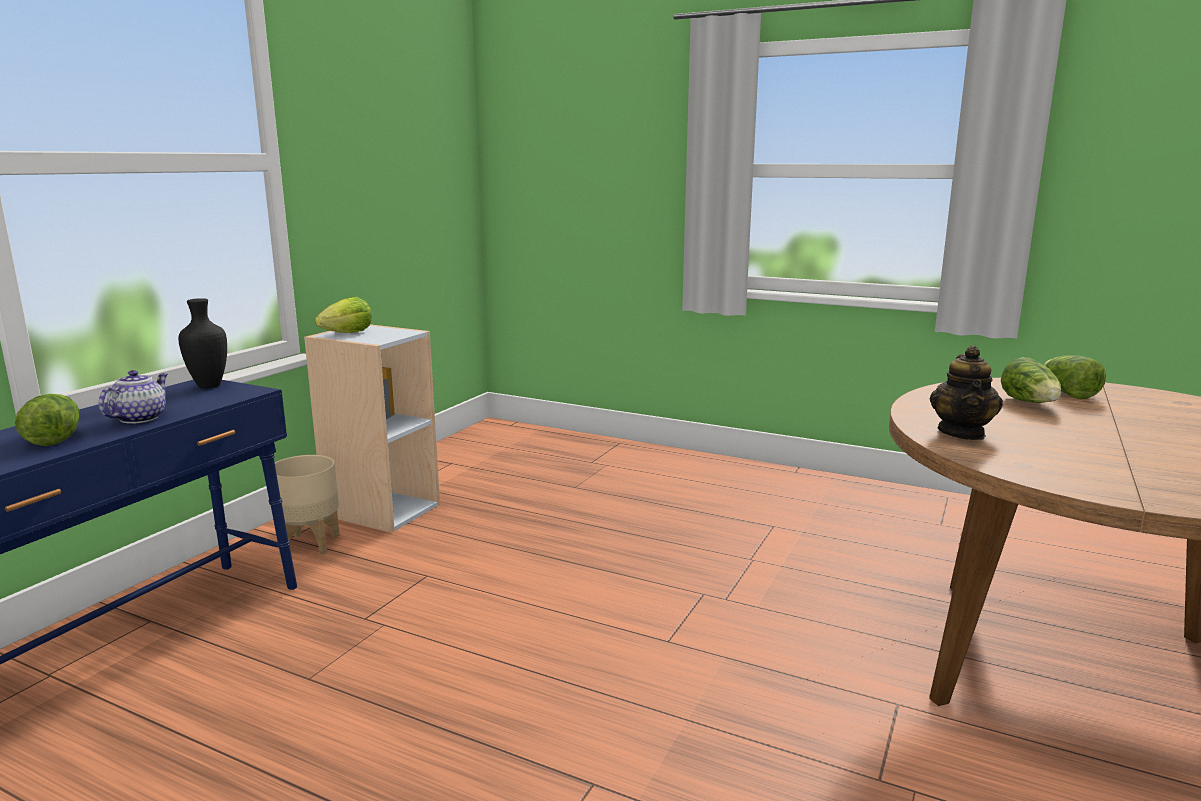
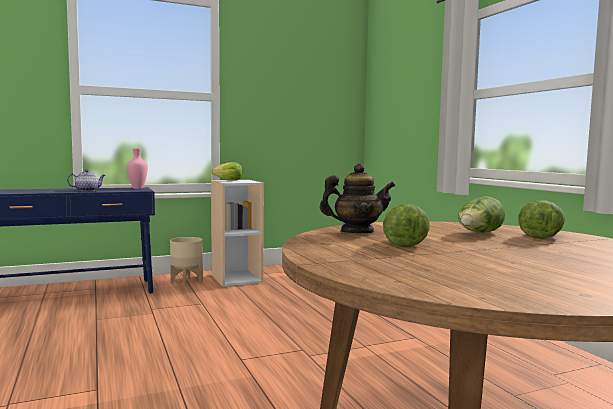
camera: 40 degrees right, 10 degrees down
lettuce [15,394,80,446] -> lettuce moved to [383,204,430,247]
black vase [178,298,227,388] -> pink vase [127,148,148,189]
teapot [930,346,1003,440] -> teapot turned 150 degrees counterclockwise [320,163,395,233]

